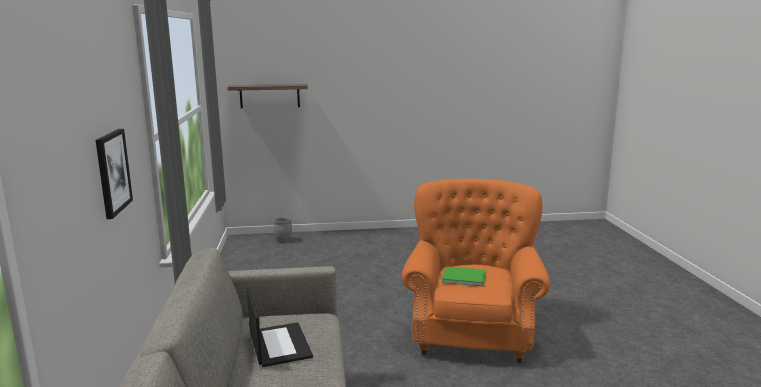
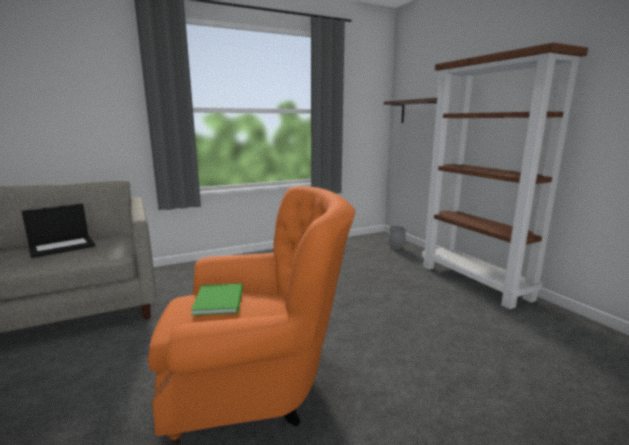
camera: 70 degrees right, 0 degrees up
picture [96,129,133,219] -> none
none -> brown bookcase [422,42,588,309]

